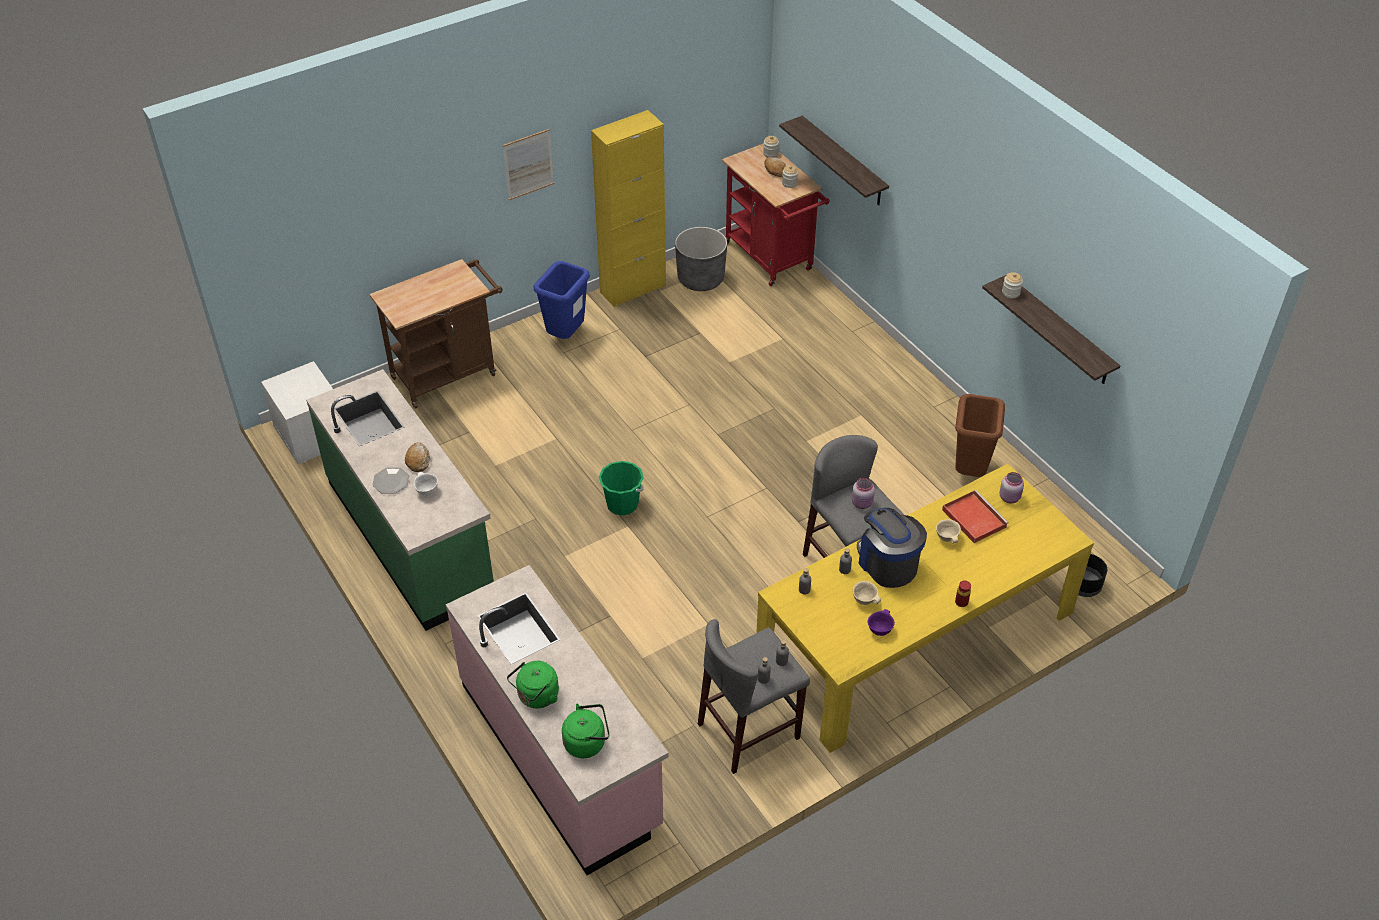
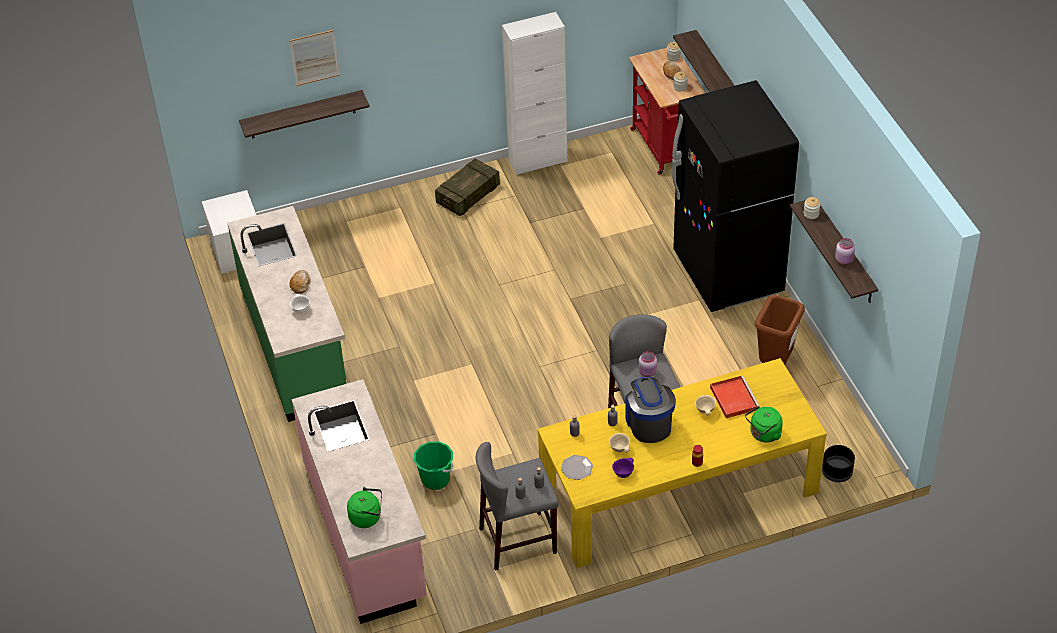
camera: 15 degrees right, 0 degrees up
brown cart [369,259,503,409] -> none
plate [372,468,409,493] -> plate moved to [561,455,593,480]
picture [503,129,554,200] -> picture moved to [289,30,340,86]
green kettle [507,661,559,708] -> green kettle moved to [745,406,783,443]
blue trash can [534,261,590,339] -> crate [435,158,500,216]
yellow cabinet [591,110,666,307] -> white cabinet [502,12,567,175]
green bucket [599,461,644,516] -> green bucket moved to [414,441,454,490]
grey planter [675,227,727,291] -> none
pink jar [999,472,1024,503] -> pink jar moved to [835,238,855,265]
none -> shelf [239,90,370,139]
none -> black fridge [672,80,799,312]

